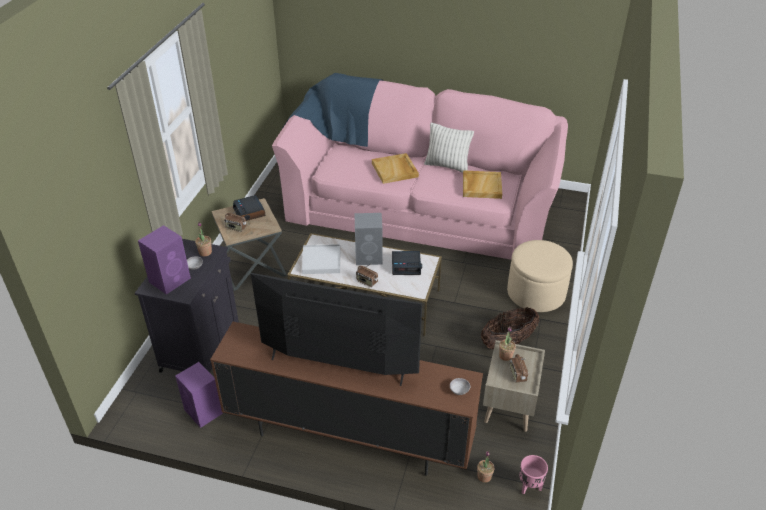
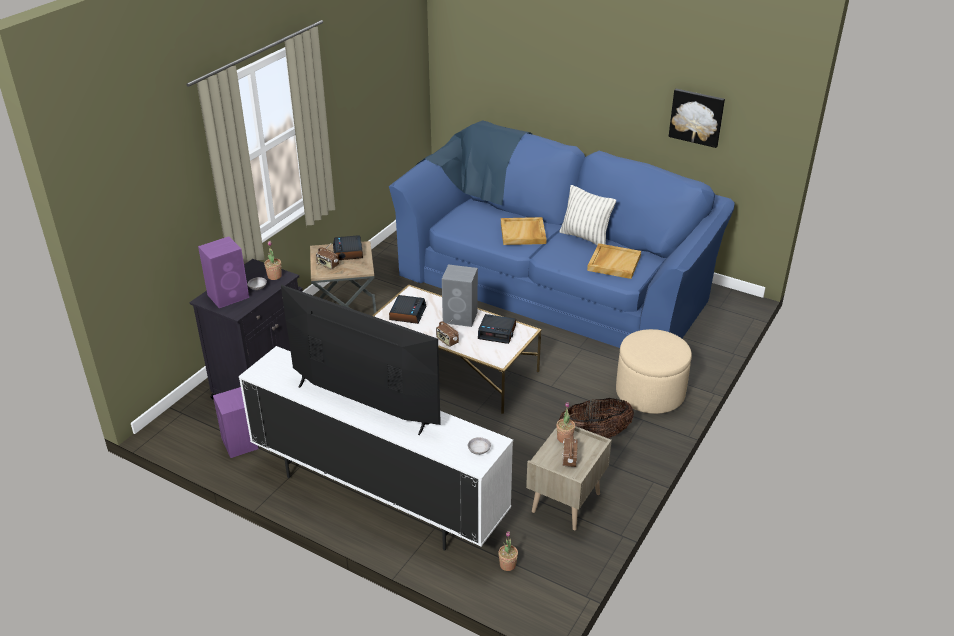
camera: 15 degrees right, 5 degrees down
brown tv stand [210,322,483,476] -> white tv stand [239,346,513,551]
pink sofa [272,73,568,260] -> blue sofa [389,120,735,348]
white tray [302,244,340,274] -> alarm clock [389,295,426,324]
pink planter [520,455,548,495] -> none
none -> picture [669,89,725,148]

